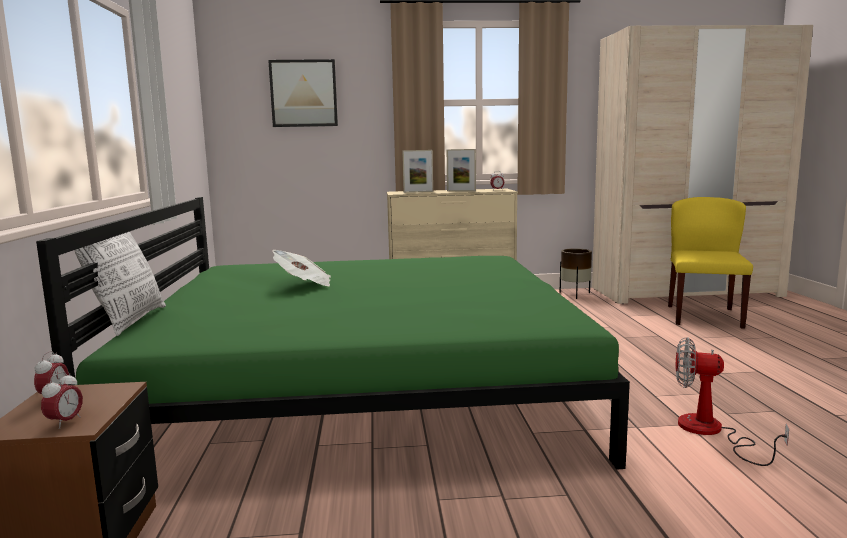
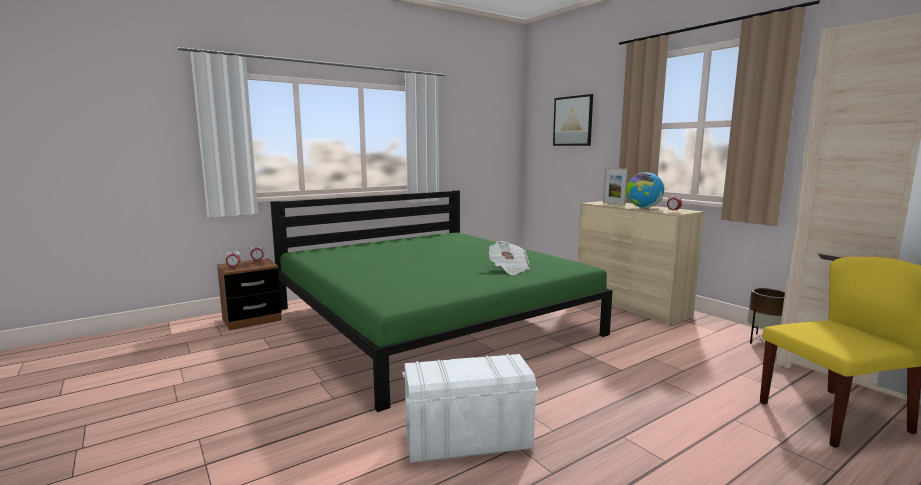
camera: 60 degrees right, 0 degrees up
pillow [74,232,166,336] -> none
newspaper [272,250,331,286] -> newspaper moved to [489,241,530,275]
picture frame [447,149,476,192] -> globe [626,172,664,208]
fan [676,337,789,466] -> white storage box [402,354,539,463]

